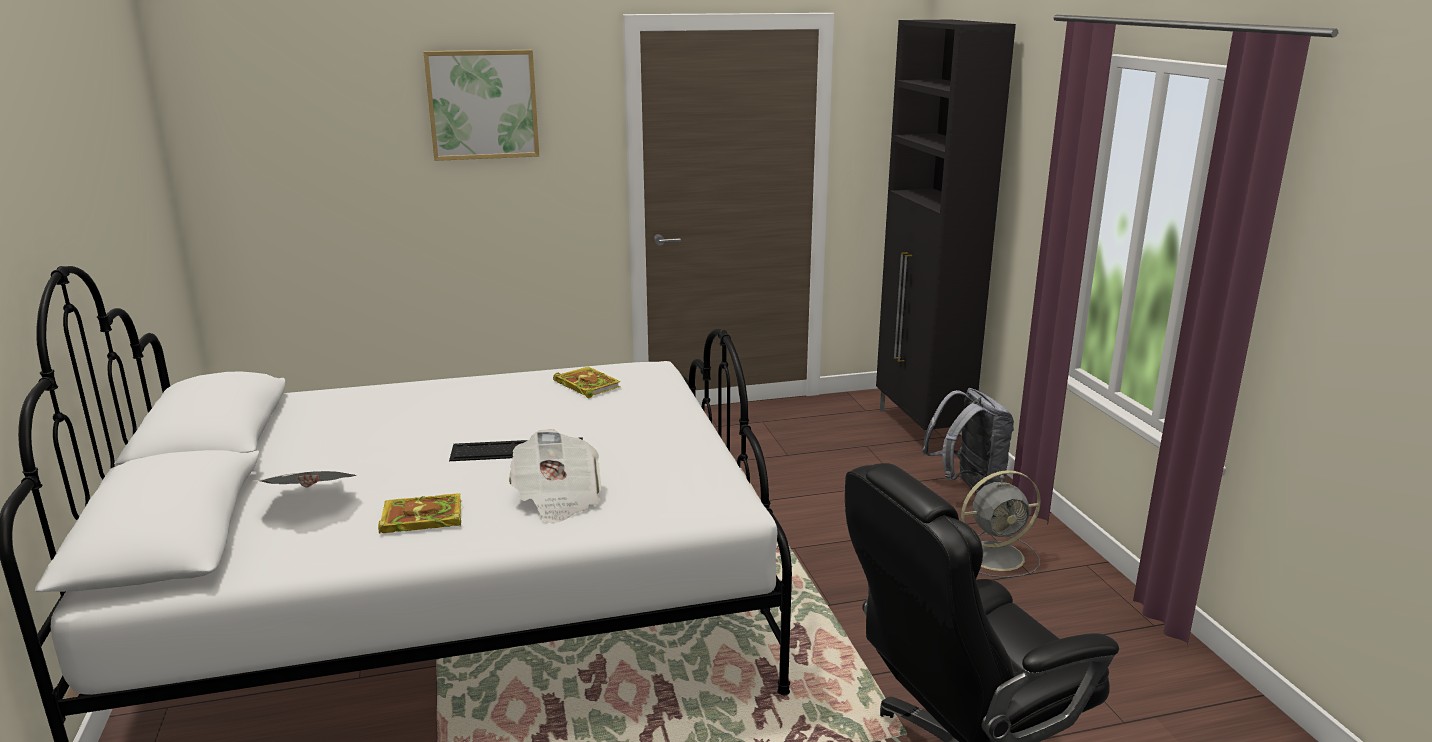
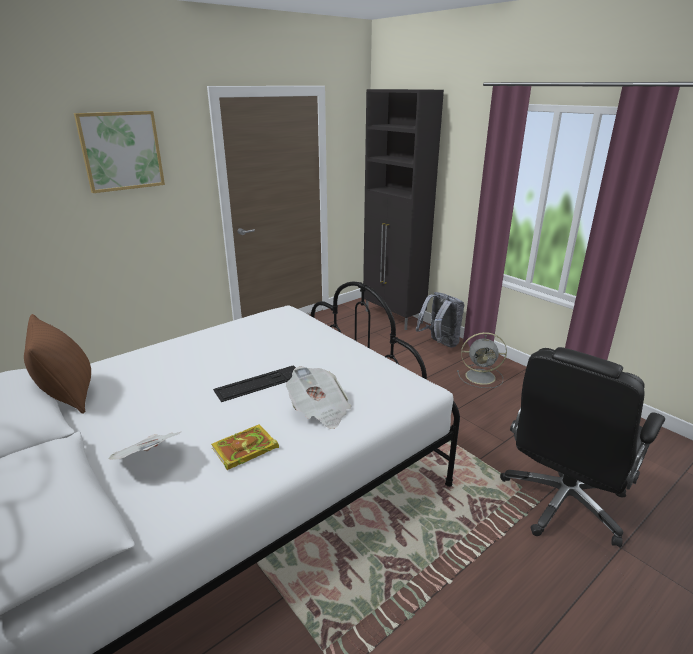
camera: 25 degrees left, 5 degrees up
book [553,367,620,398] -> none
grey fan [961,470,1041,578] -> grey fan turned 45 degrees clockwise [457,332,507,388]
none -> brown pillow [24,314,91,414]

